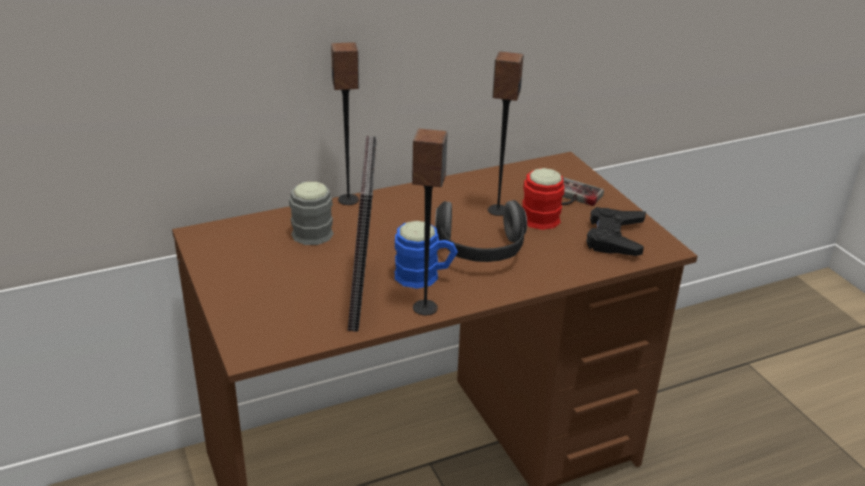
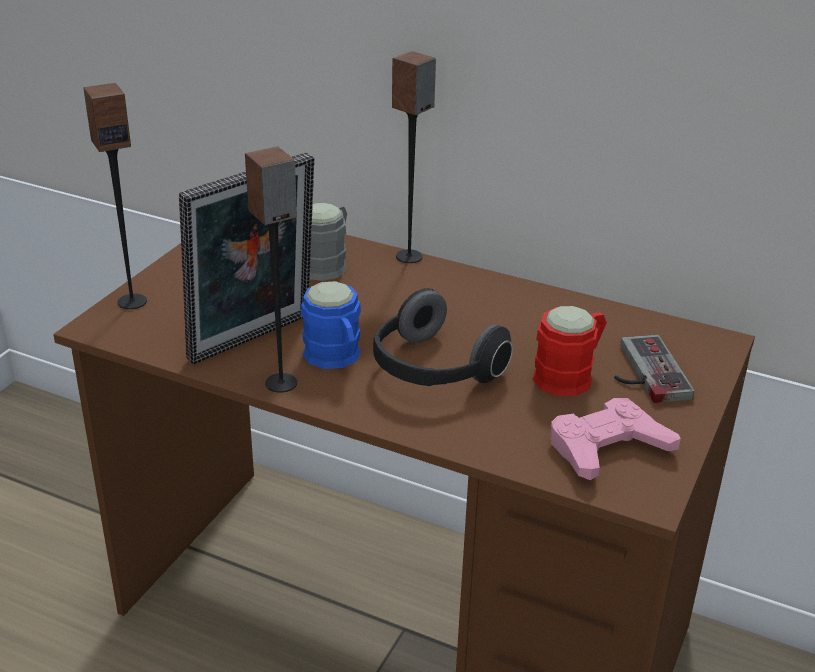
camera: 50 degrees right, 0 degrees up
speaker [488,51,524,216] -> speaker moved to [83,83,147,309]
black game controller [586,207,646,256] -> pink game controller [551,398,681,480]

